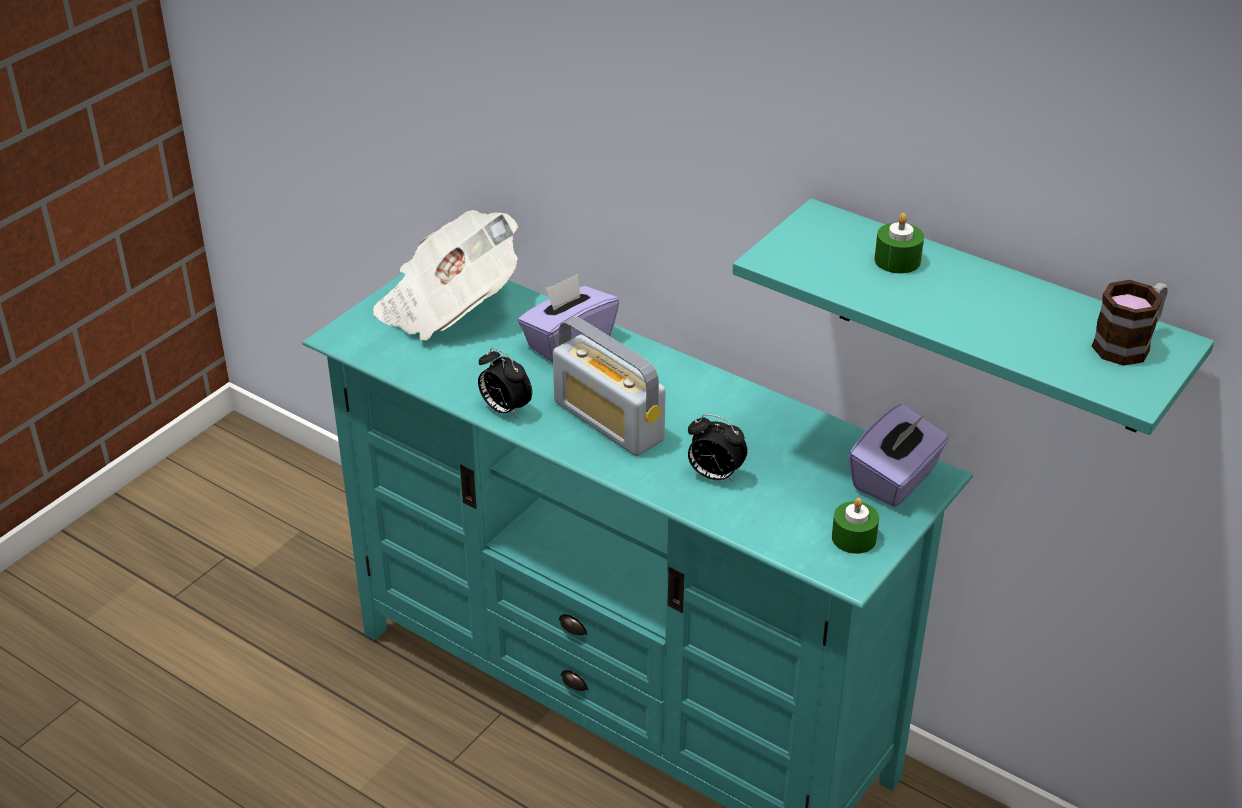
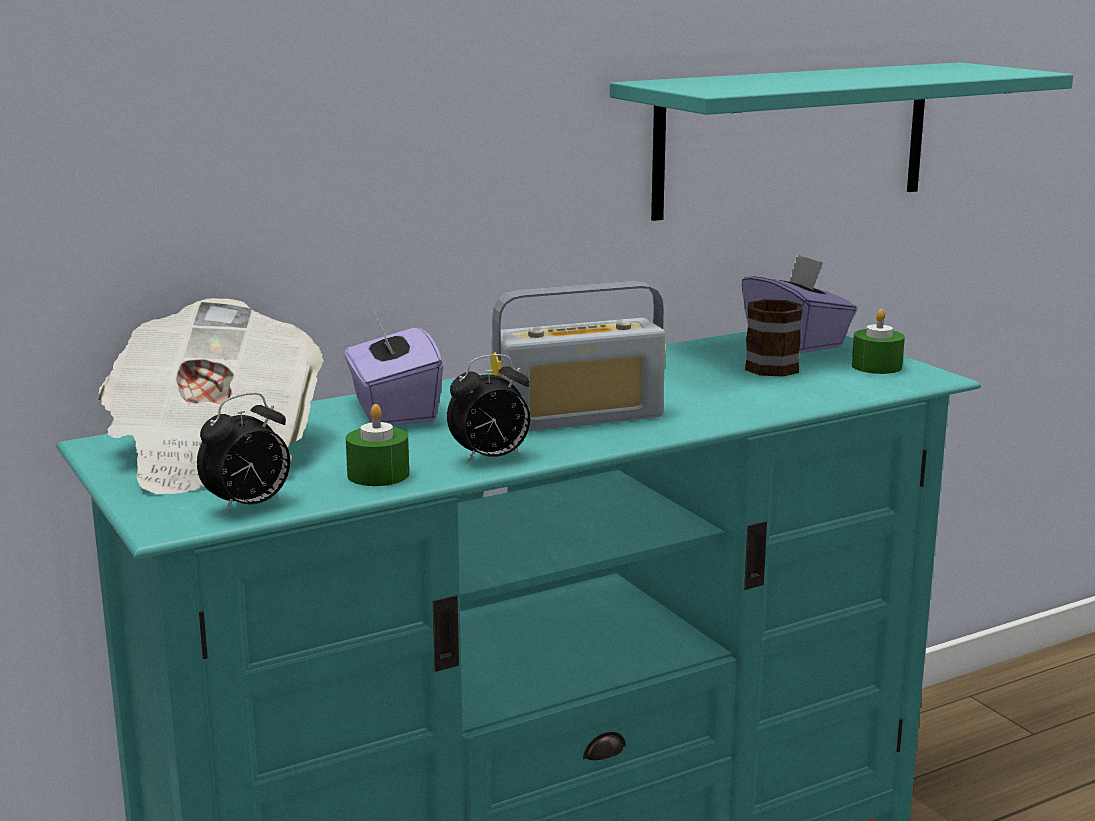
camera: 65 degrees left, 20 degrees down
alarm clock [688,414,747,483] -> alarm clock moved to [197,392,290,515]
green candle [875,213,924,273] -> green candle moved to [346,404,409,486]
mug [1092,280,1168,366] -> mug moved to [745,299,803,377]

